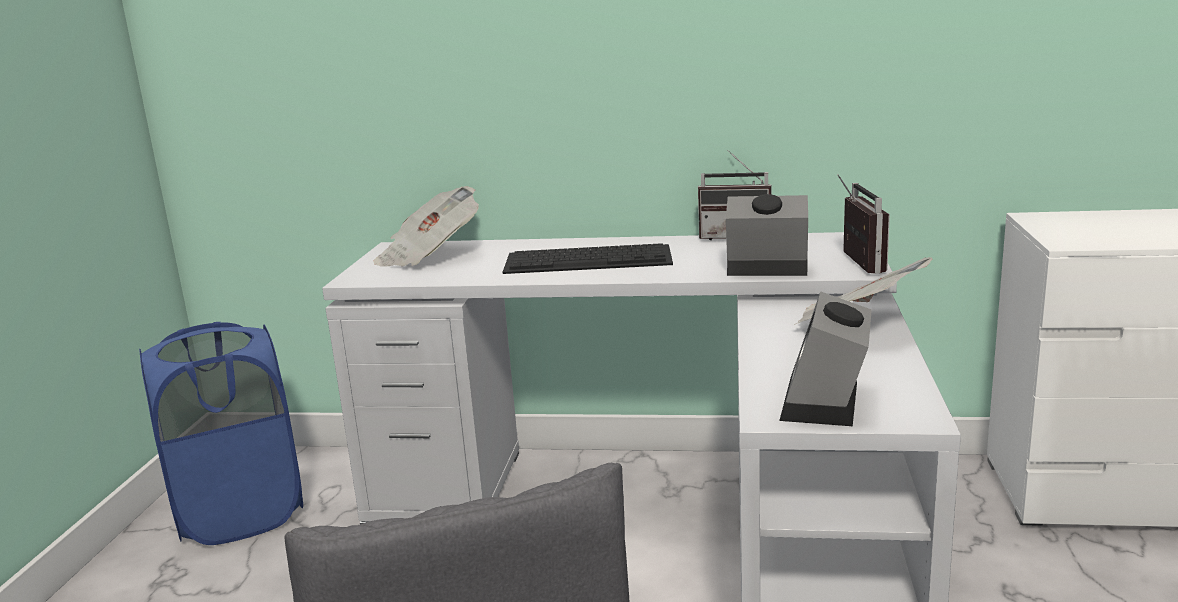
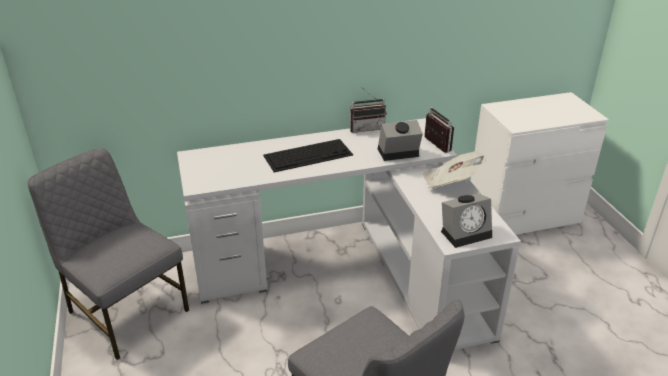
camera: 25 degrees left, 15 degrees up
blue laundry basket [139,322,303,545] -> grey chair [27,148,189,360]
newspaper [373,186,479,267] -> none
alarm clock [779,291,872,426] -> alarm clock turned 105 degrees counterclockwise [441,193,492,248]

